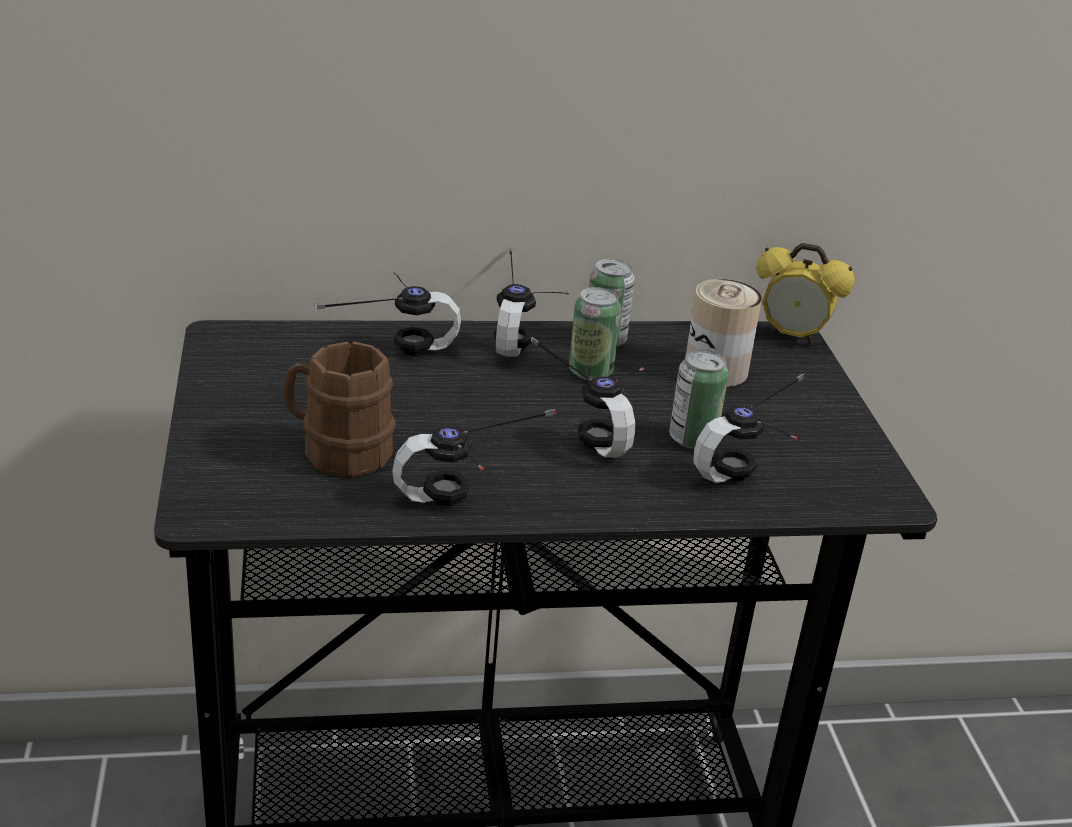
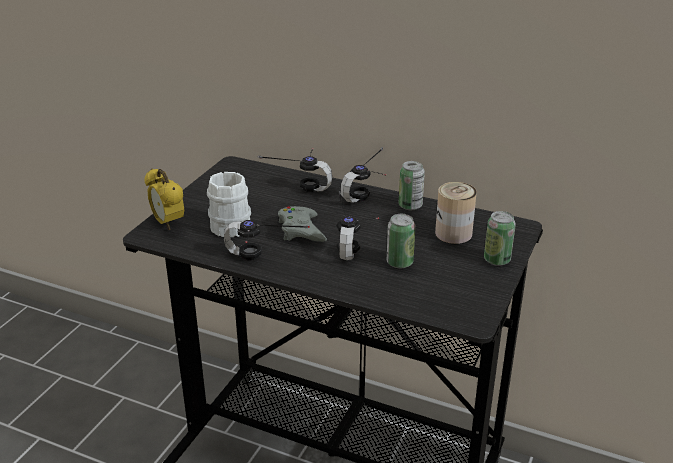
camera: 35 degrees right, 0 degrees up
brown mug [284,342,396,477] -> white mug [207,172,251,237]
can [569,287,621,380] -> can moved to [484,211,516,266]
headphones [693,374,804,483] -> none
alarm clock [757,243,855,346] -> alarm clock moved to [145,168,185,230]
none -> grey game controller [278,206,327,242]

